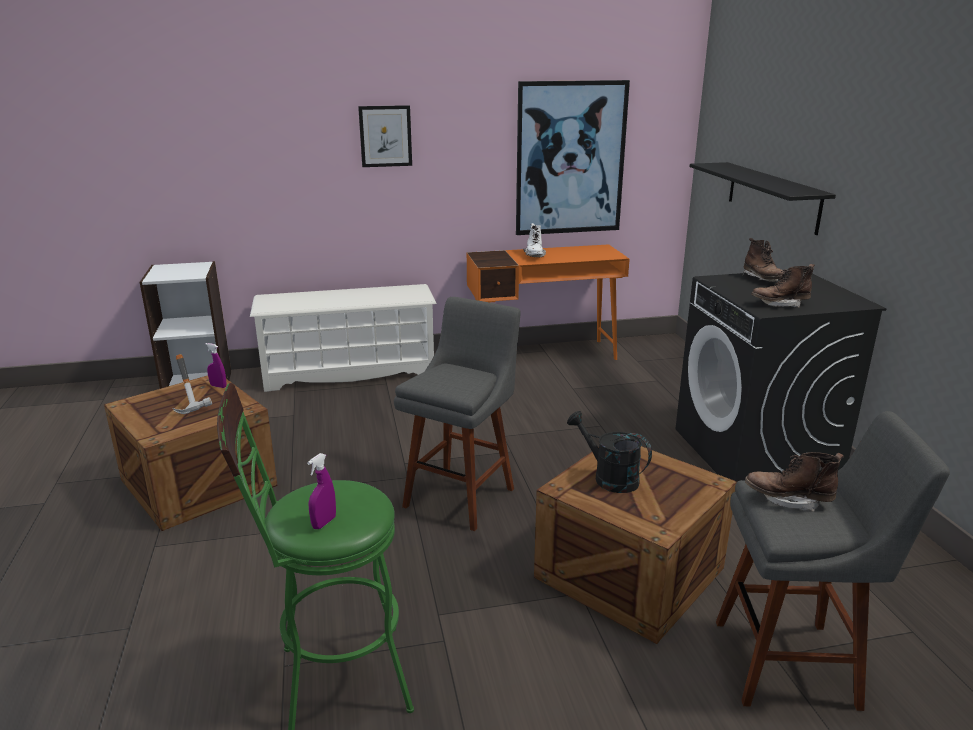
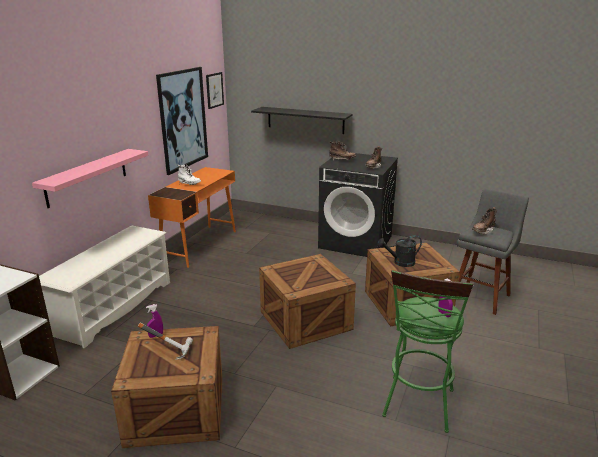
camera: 55 degrees left, 0 degrees up
picture [358,105,412,167] -> picture moved to [206,72,224,109]
grey stool [394,297,521,531] -> crate [259,254,356,349]
none -> pink shelf [32,149,148,208]

